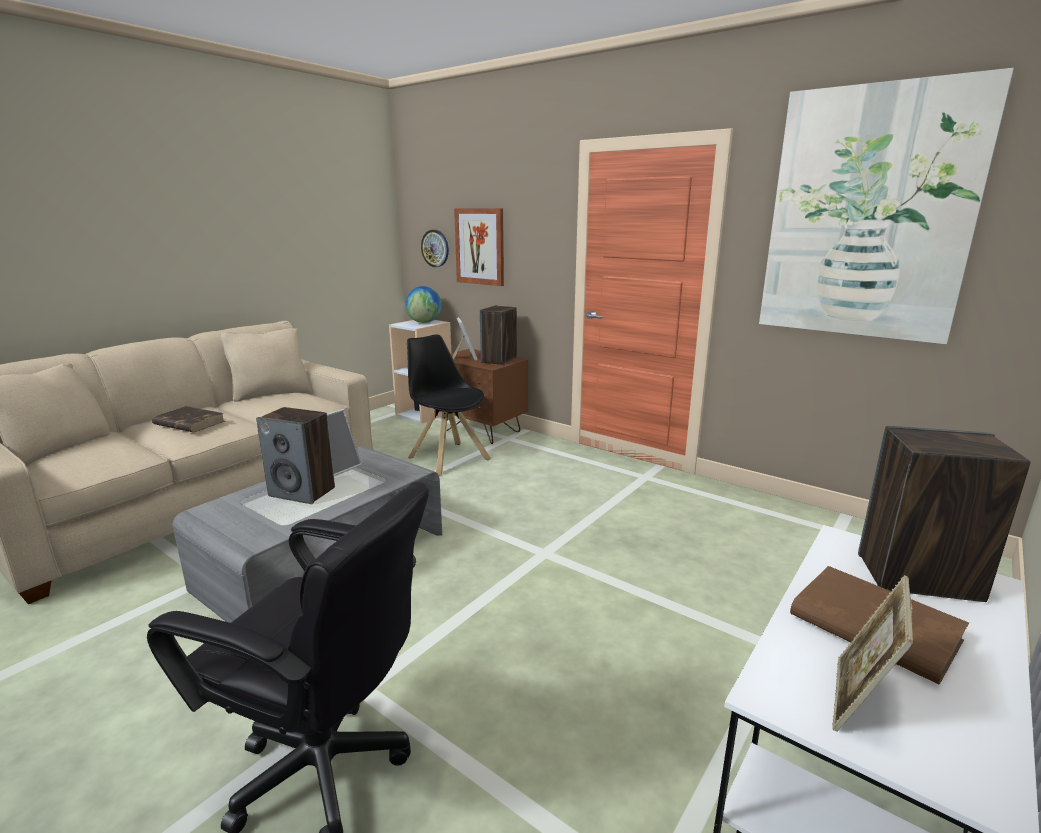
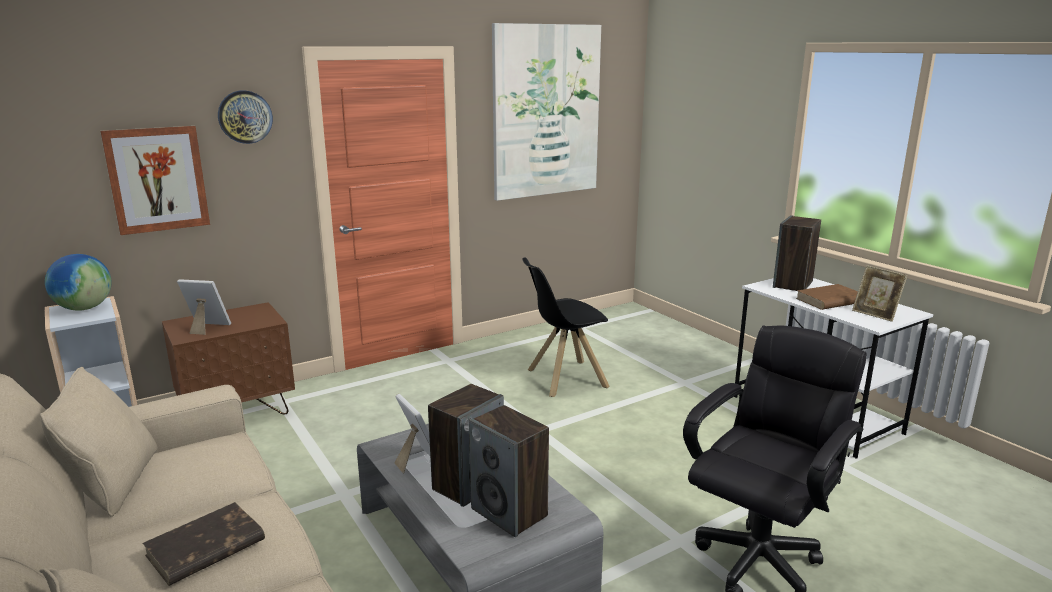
camera: 70 degrees left, 0 degrees up
black chair [407,335,491,476] -> black chair moved to [522,257,609,397]
wall clock [421,230,449,267] -> wall clock moved to [218,90,273,144]
speaker [480,305,517,365] -> speaker moved to [469,405,549,537]

